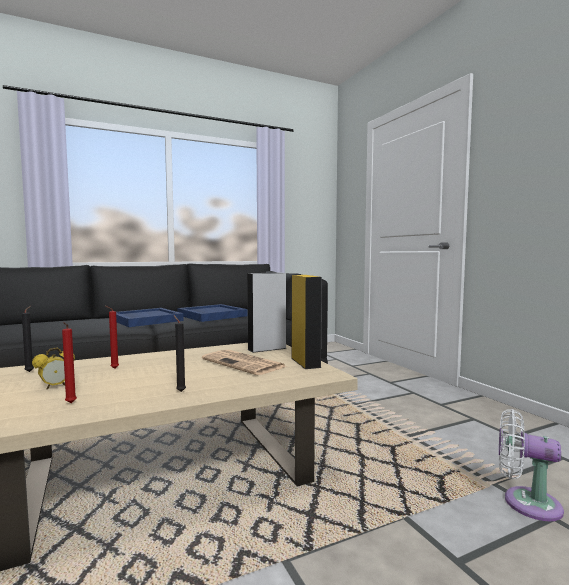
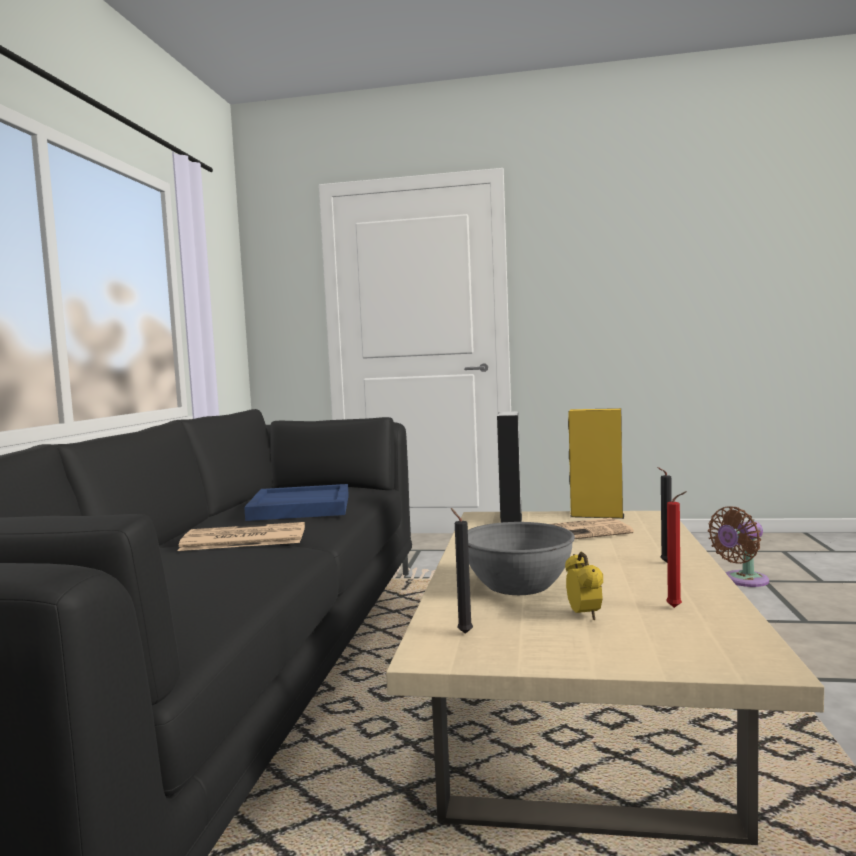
camera: 55 degrees left, 0 degrees up
red candle [106,306,119,369] -> grey bowl [468,522,575,595]
blue tray [116,308,183,327] -> newspaper [178,522,305,551]
white fan [499,409,564,521] -> brown fan [708,506,769,587]

